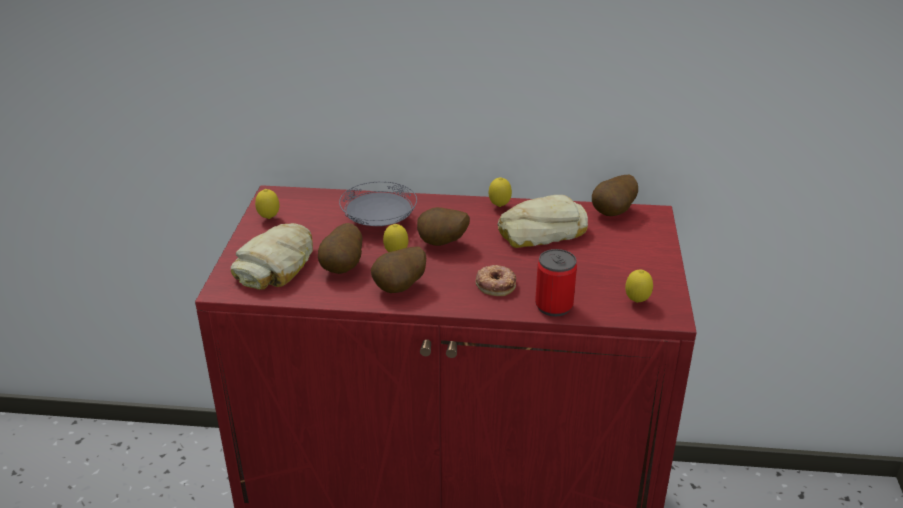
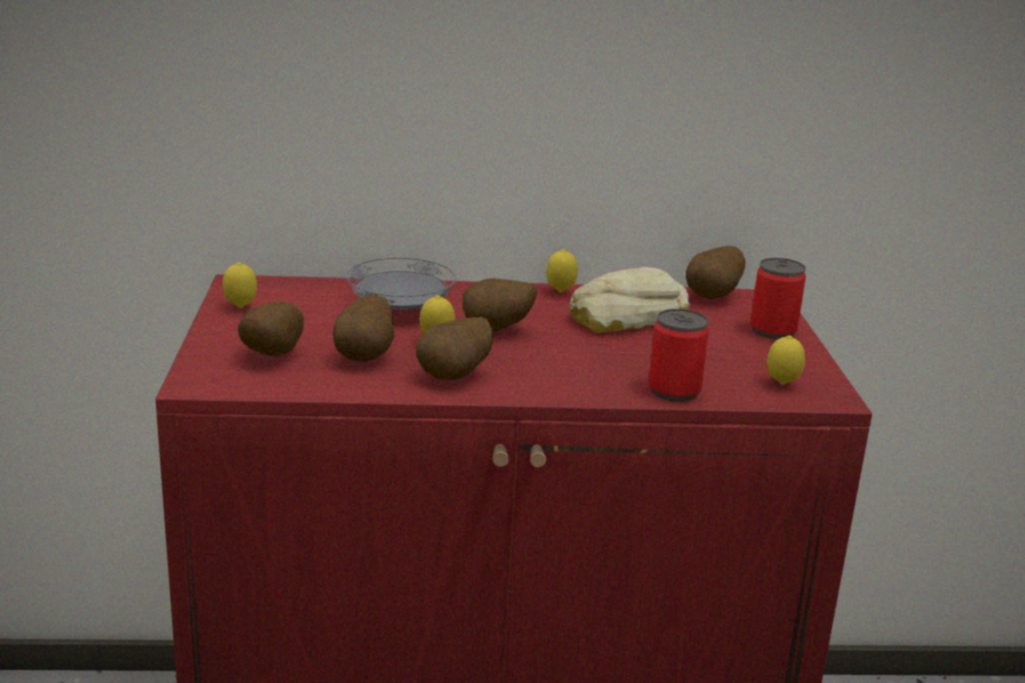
camera: 10 degrees left, 10 degrees down
bread [231,223,313,290] -> potato [238,301,304,356]
donut [476,265,516,296] -> none
none -> can [750,258,806,339]

